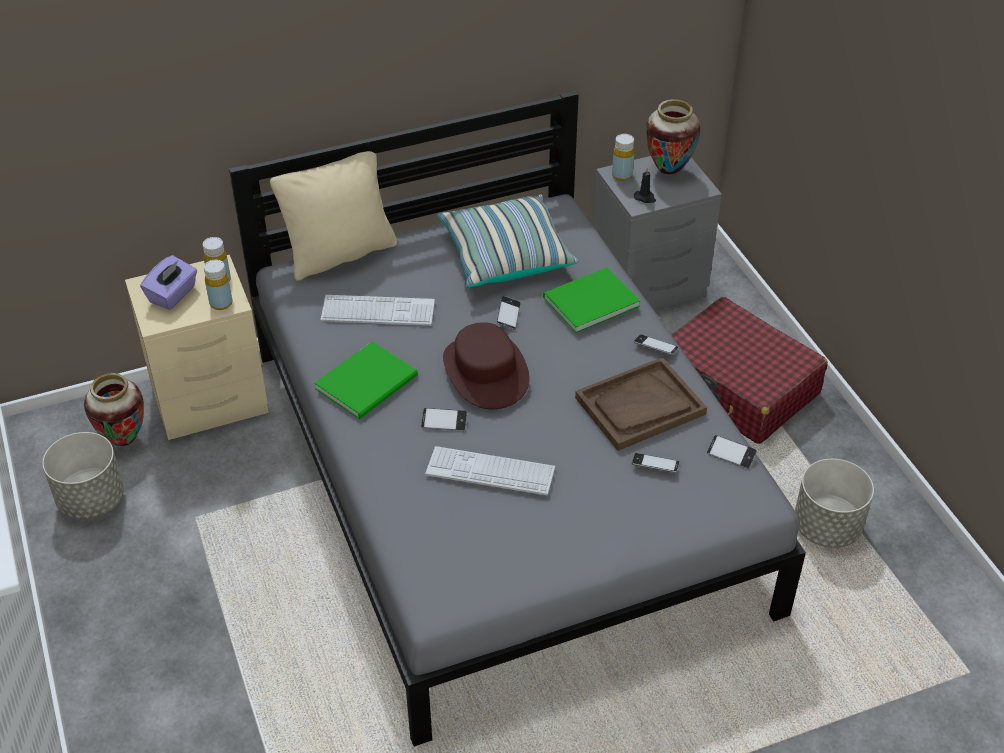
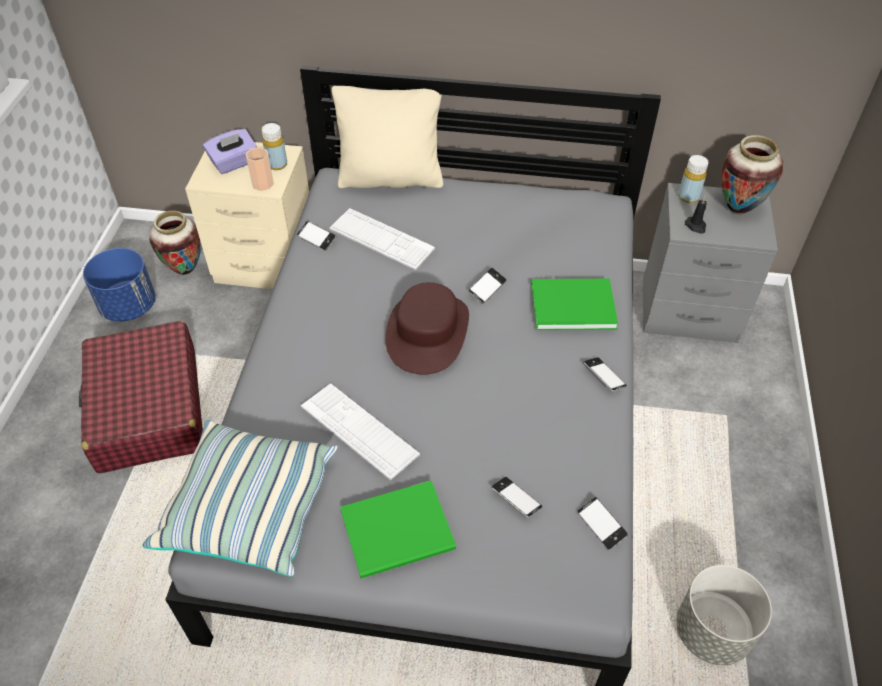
camera: 30 degrees right, 5 degrees up
grey planter [42,432,124,519] -> blue planter [83,248,156,322]
yellow bottle [204,260,232,310] -> cup [246,147,274,191]
green book [314,341,418,419] -> green book moved to [340,480,456,578]
phone [421,408,467,431] -> phone moved to [297,221,336,251]
pillow [437,194,578,287] -> pillow moved to [142,419,338,576]
brown tray [575,357,707,451] -> none
red suitcase [672,297,828,444] -> red suitcase moved to [79,321,203,473]

